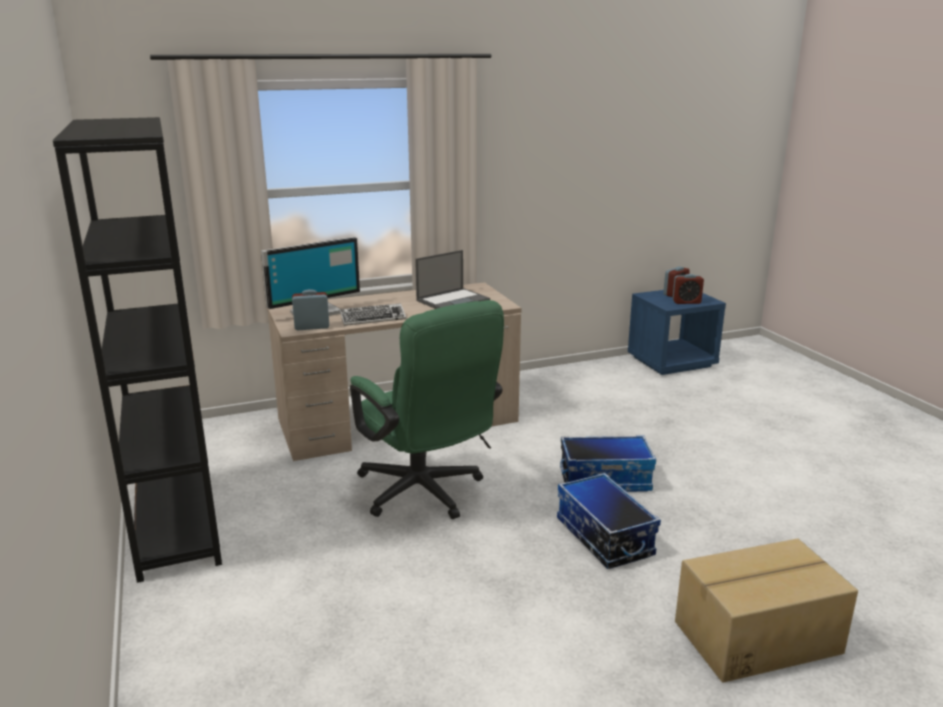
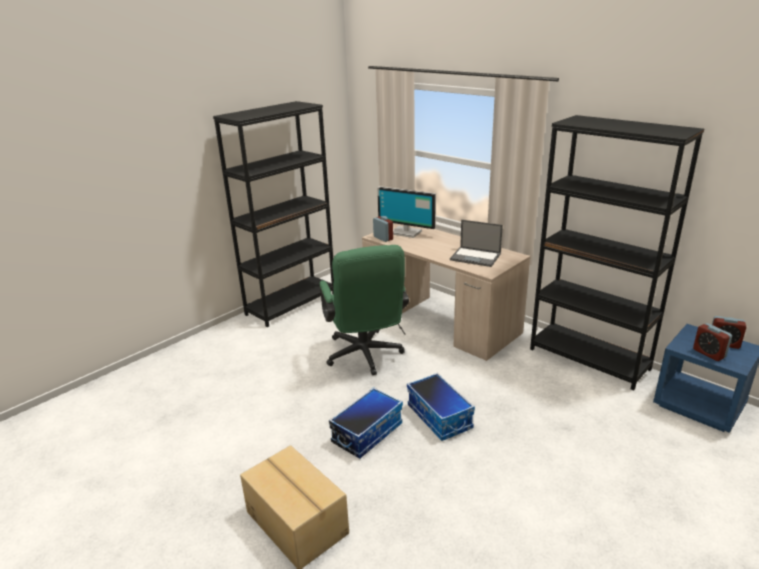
camera: 65 degrees right, 5 degrees up
keyboard [340,303,406,326] -> none
green office chair [350,300,504,519] -> green office chair turned 45 degrees counterclockwise [319,245,409,375]
none -> black bookcase [530,115,704,390]

